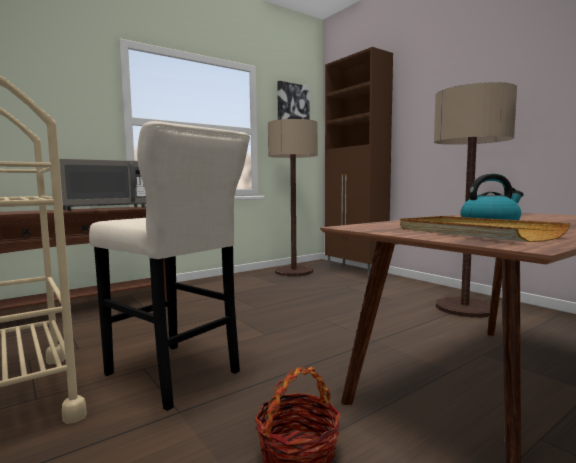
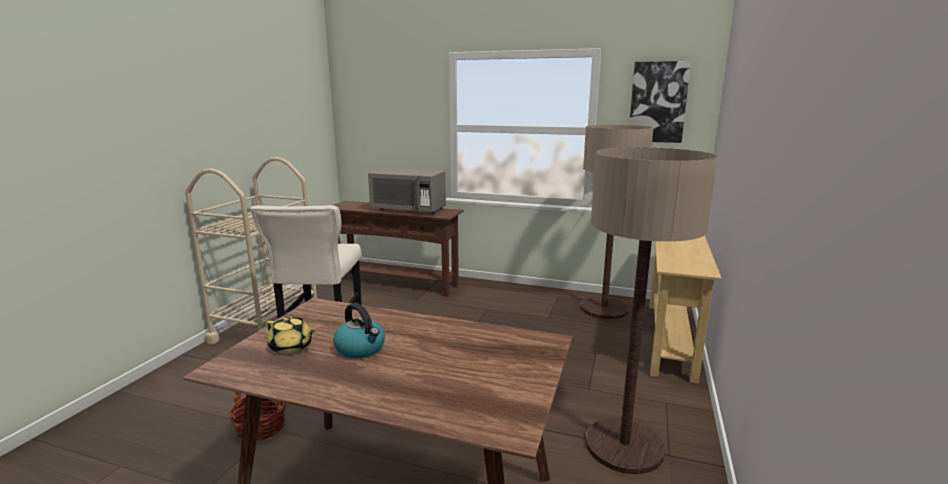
camera: 55 degrees right, 10 degrees up
brown cabinet [325,47,393,278] -> beige console table [649,236,721,384]
beige tray [400,216,570,242] -> yellow teapot [266,316,315,354]

